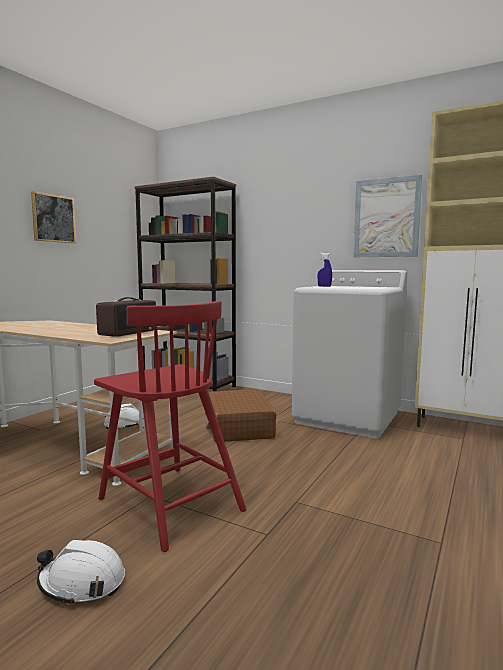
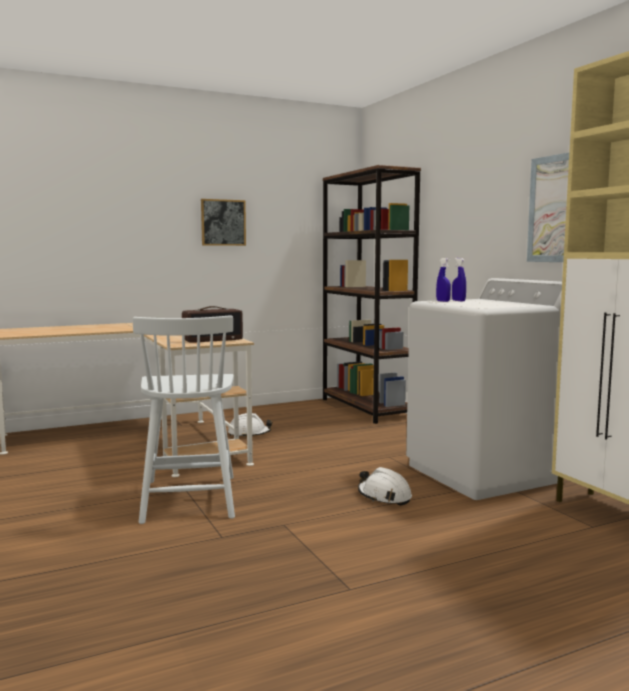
camera: 35 degrees right, 0 degrees up
white hard hat [37,540,125,606] -> white hard hat moved to [358,467,412,506]
red chair [94,301,246,552] -> white chair [133,315,235,524]
brown suitcase [205,389,276,442] -> none
none -> blue spray bottle [436,258,451,302]

